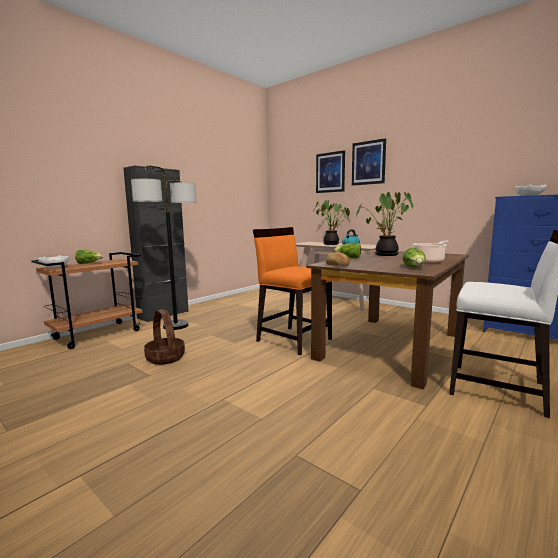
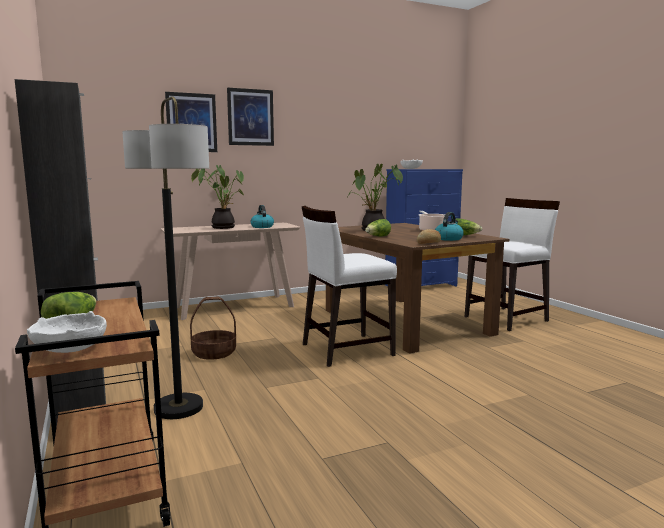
camera: 65 degrees left, 0 degrees up
basket [144,309,185,365] -> basket moved to [190,297,236,360]
orange chair [253,227,332,355] -> white chair [302,206,397,367]
none -> kettle [435,212,464,241]

